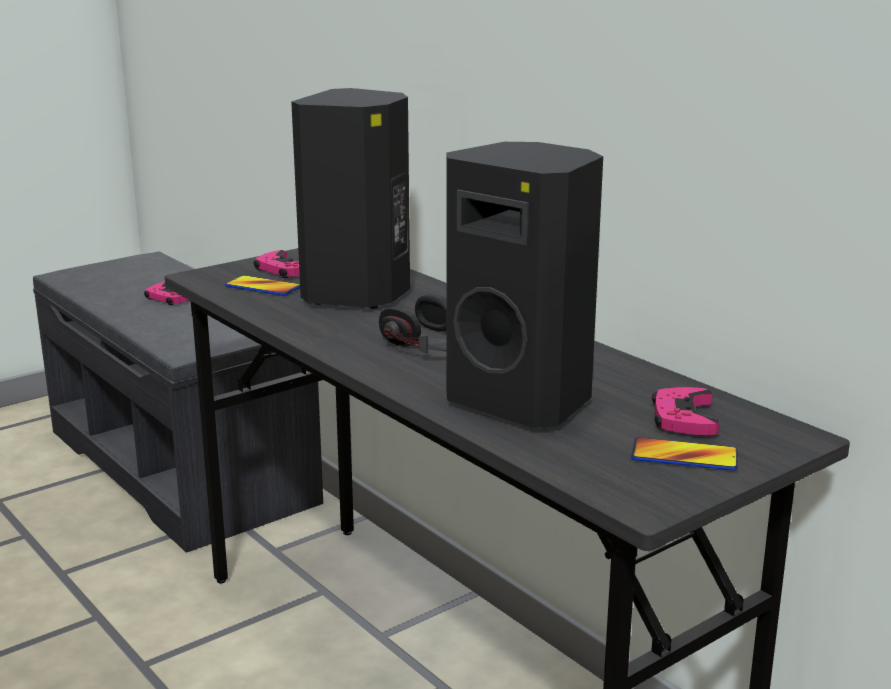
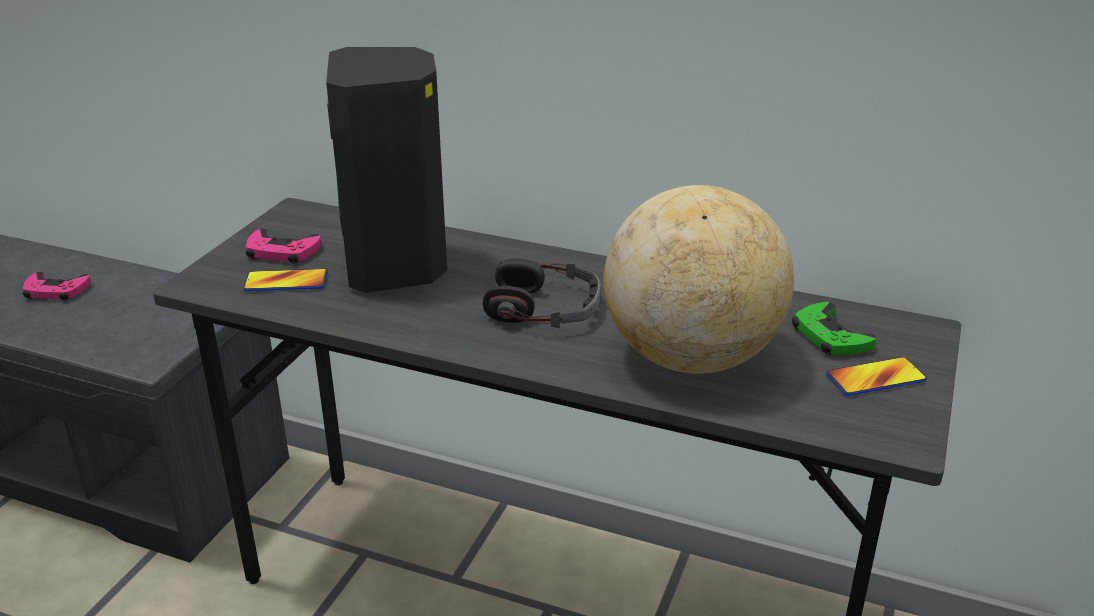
camera: 30 degrees left, 10 degrees up
black speaker [446,142,603,428] -> globe [604,185,794,374]
pink game controller [652,387,719,435] -> green game controller [792,302,876,355]

